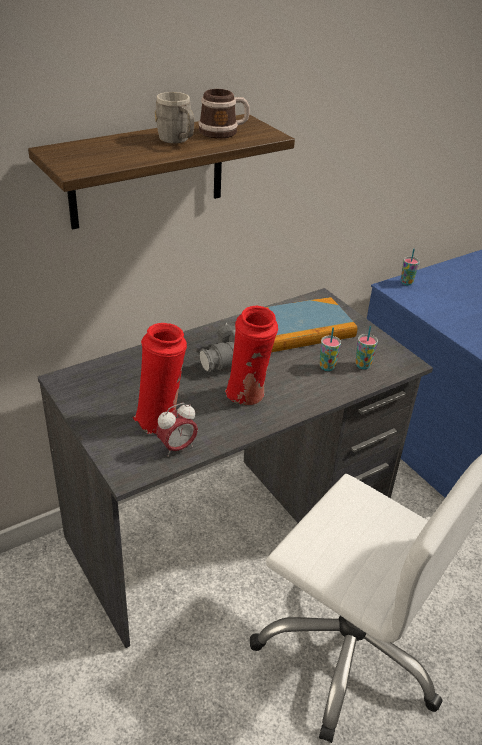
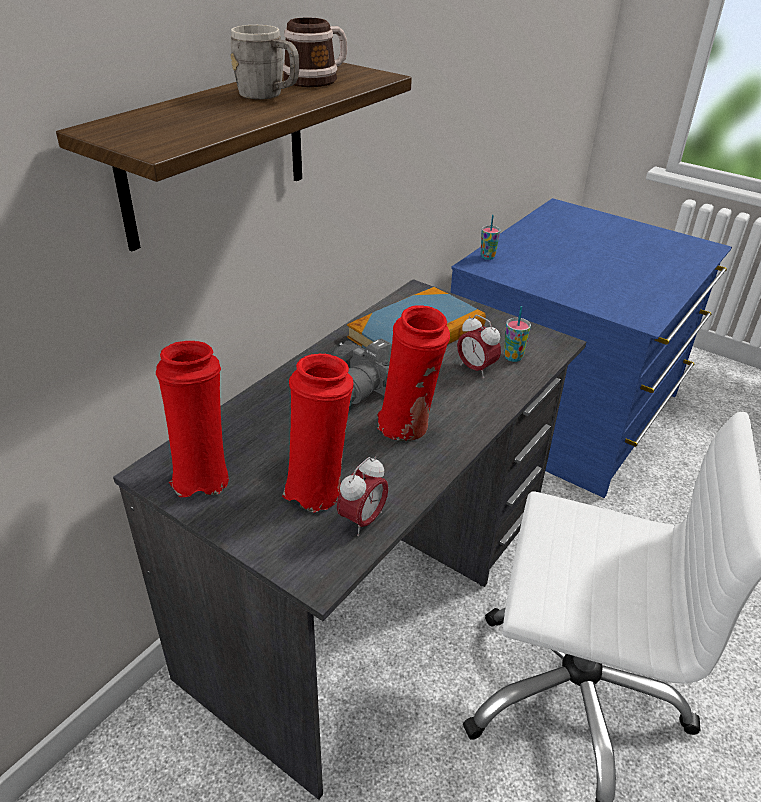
camera: 20 degrees left, 0 degrees up
cup [320,327,341,371] -> alarm clock [457,315,501,379]
none -> red vase [156,341,229,497]

